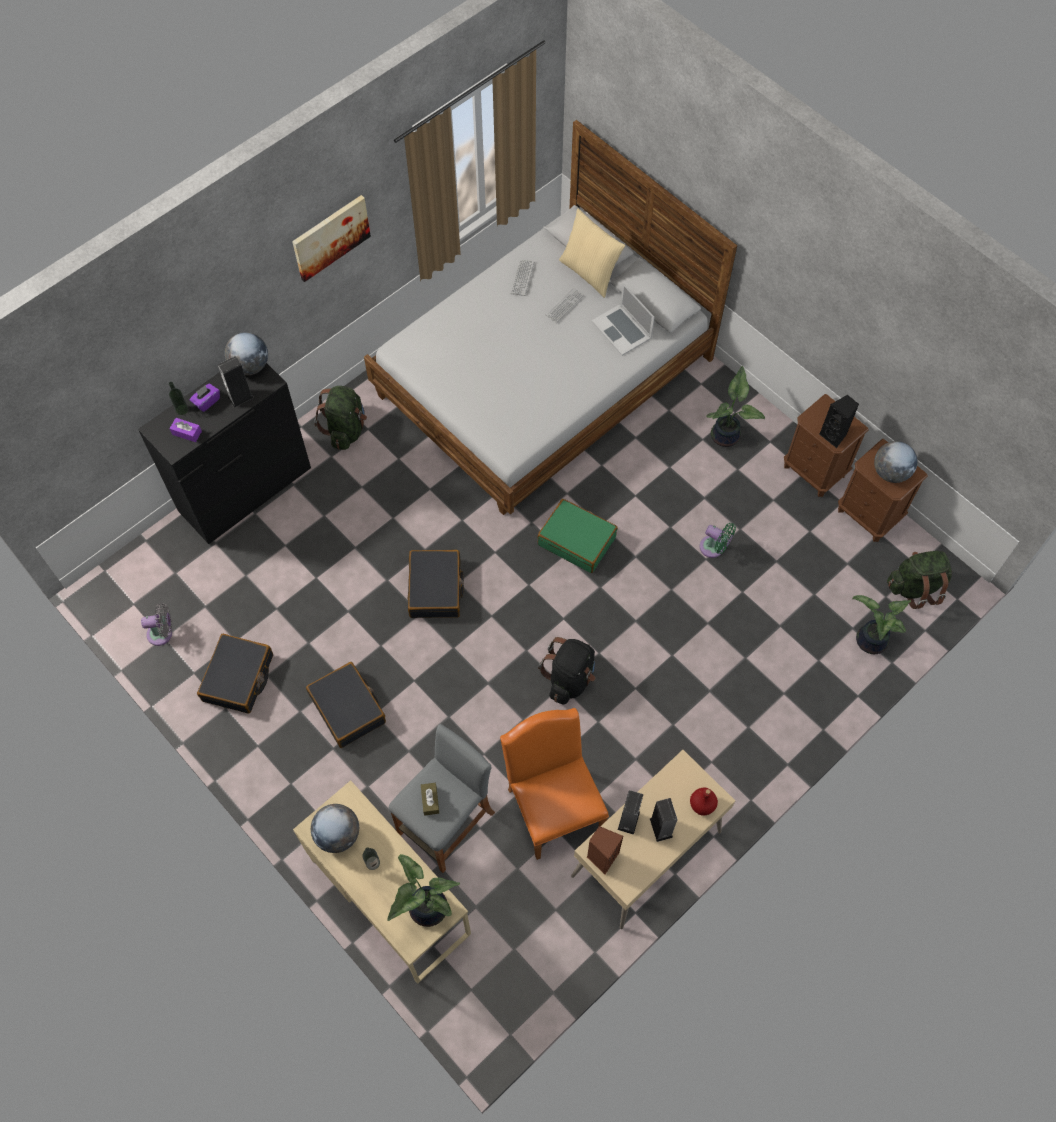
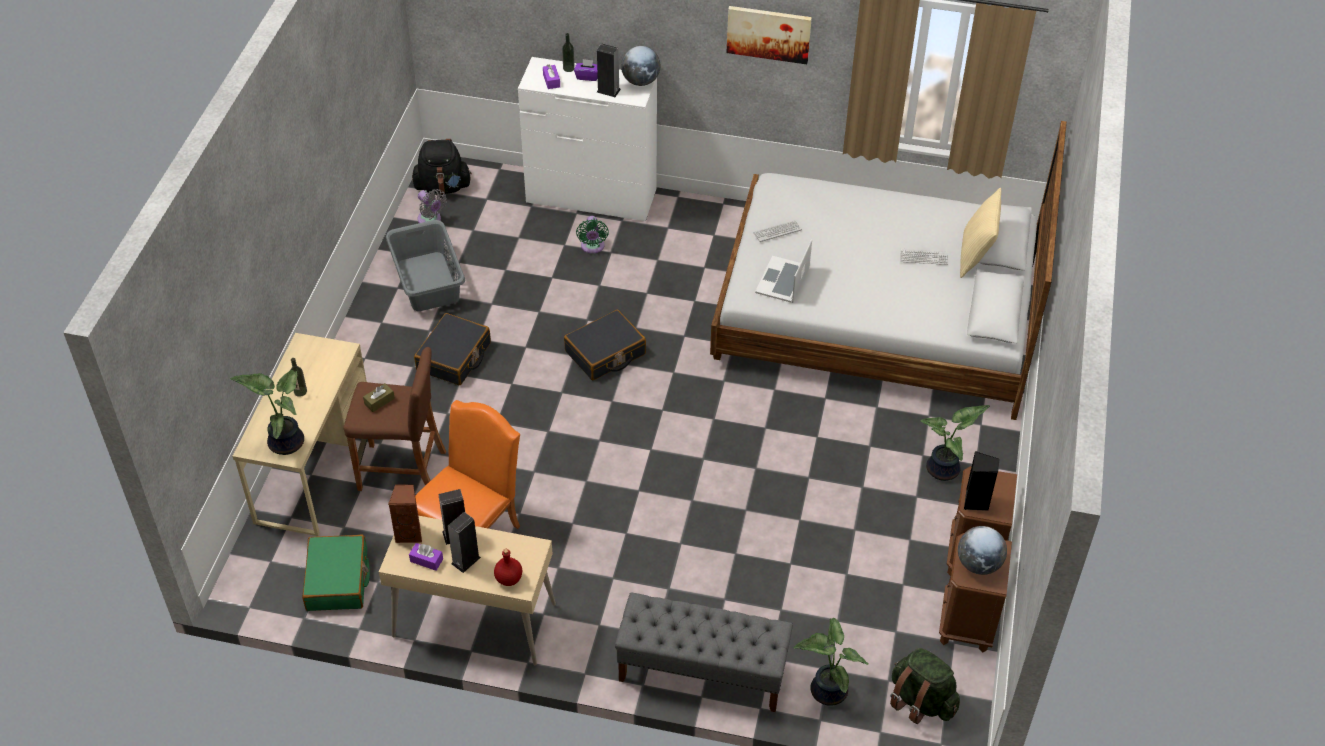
camera: 55 degrees right, 15 degrees down
black dresser [138,363,311,544] -> white dresser [518,57,657,221]
black suitcase [197,634,273,714] -> grey laundry basket [386,220,465,311]
globe [311,804,359,853] -> none
green backpack [314,386,367,450] -> none
grey stool [388,724,495,873] -> brown stool [343,347,446,491]
keyboard [510,260,534,296] -> keyboard moved to [753,220,802,242]
green suitcase [537,499,618,573] -> green suitcase moved to [302,535,370,611]
black backpack [538,637,595,704] -> black backpack moved to [412,139,472,195]
laptop [592,283,655,356] -> laptop moved to [755,240,812,303]
green fan [700,523,736,558] -> green fan moved to [576,216,609,254]
none -> purple tissue box [409,543,443,571]
none -> grey bench [615,593,793,712]

